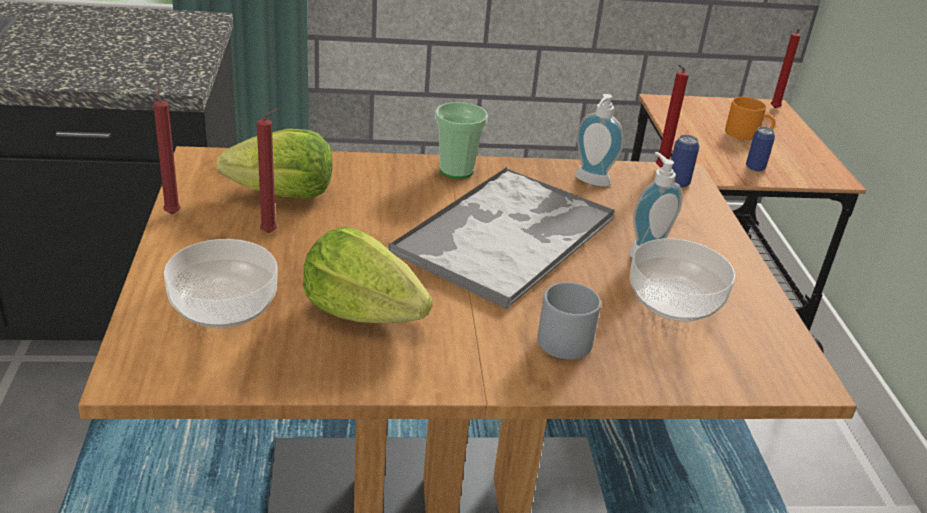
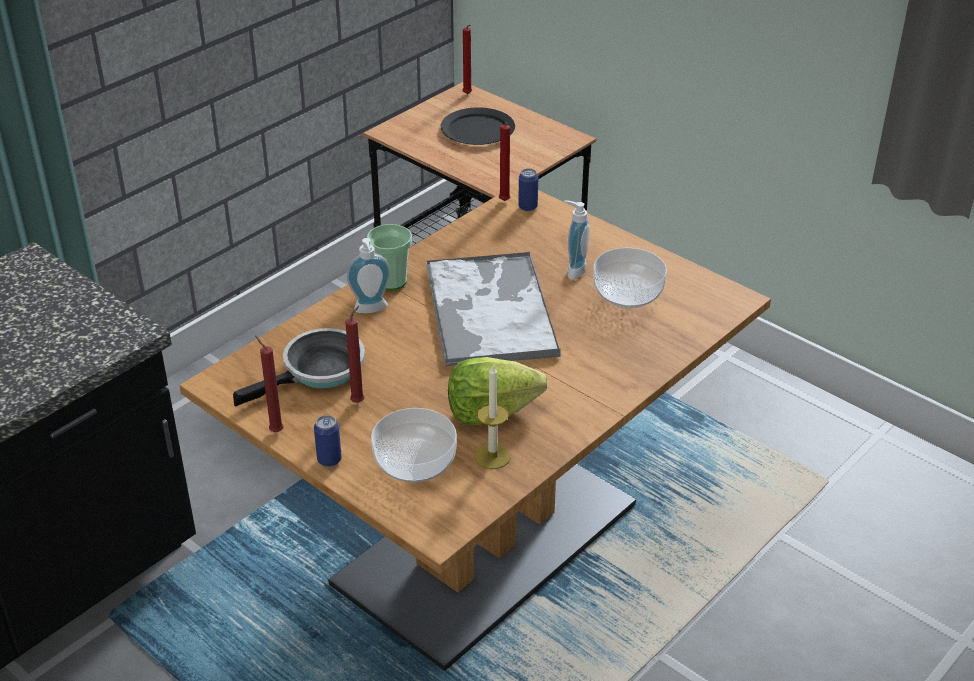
camera: 40 degrees left, 5 degrees up
lettuce [217,129,332,198] -> frying pan [233,328,365,407]
grey mug [537,282,601,359] -> none
soap dispenser [575,94,624,187] -> soap dispenser moved to [347,238,391,313]
orange mug [725,97,775,140] -> black plate [441,107,515,145]
can [746,127,775,172] -> can moved to [314,415,342,467]
none -> candle [475,365,511,469]

